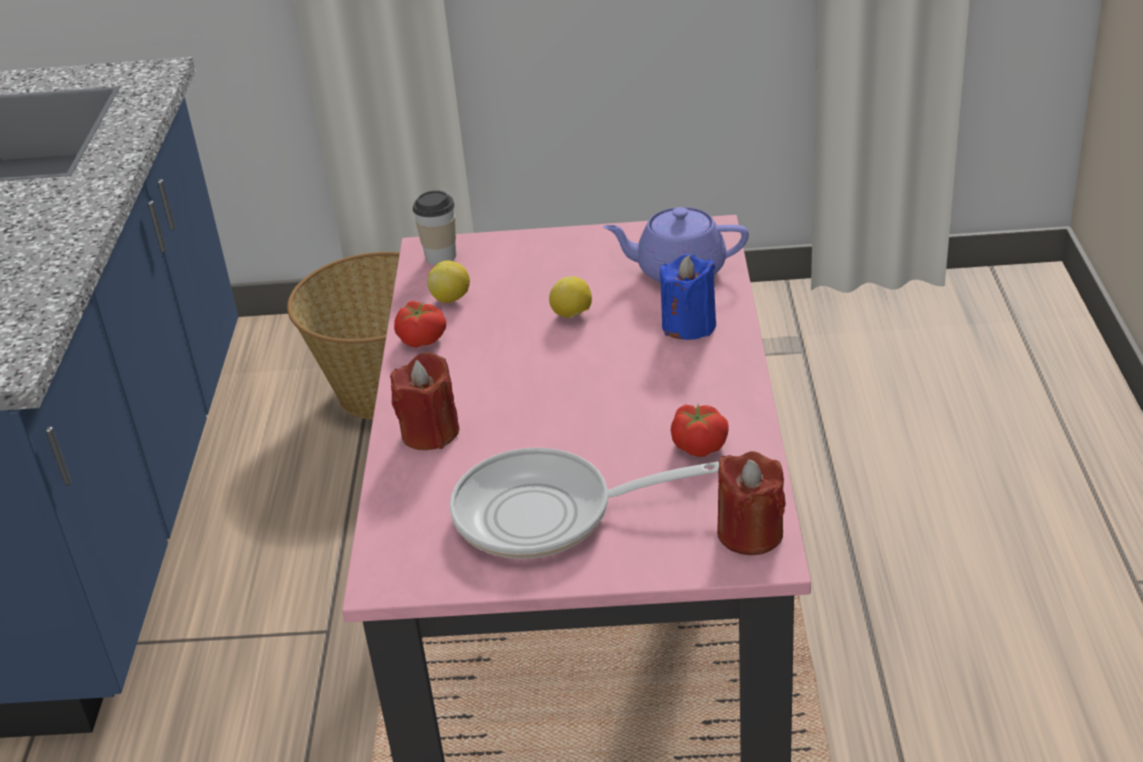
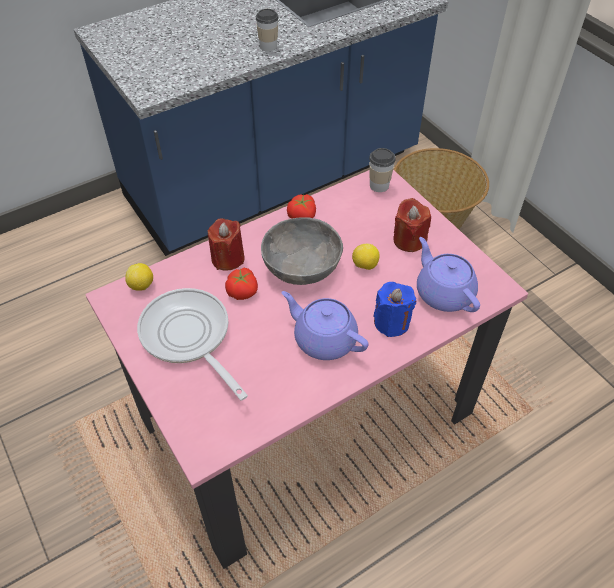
camera: 55 degrees right, 15 degrees up
lemon [427,261,470,303] -> lemon moved to [125,263,153,291]
tomato [671,403,729,457] -> tomato moved to [225,268,258,300]
red candle [717,451,786,555] -> red candle moved to [393,198,431,252]
none -> cup [256,9,279,51]
none -> grey bowl [261,217,343,285]
none -> purple teapot [281,291,369,360]

